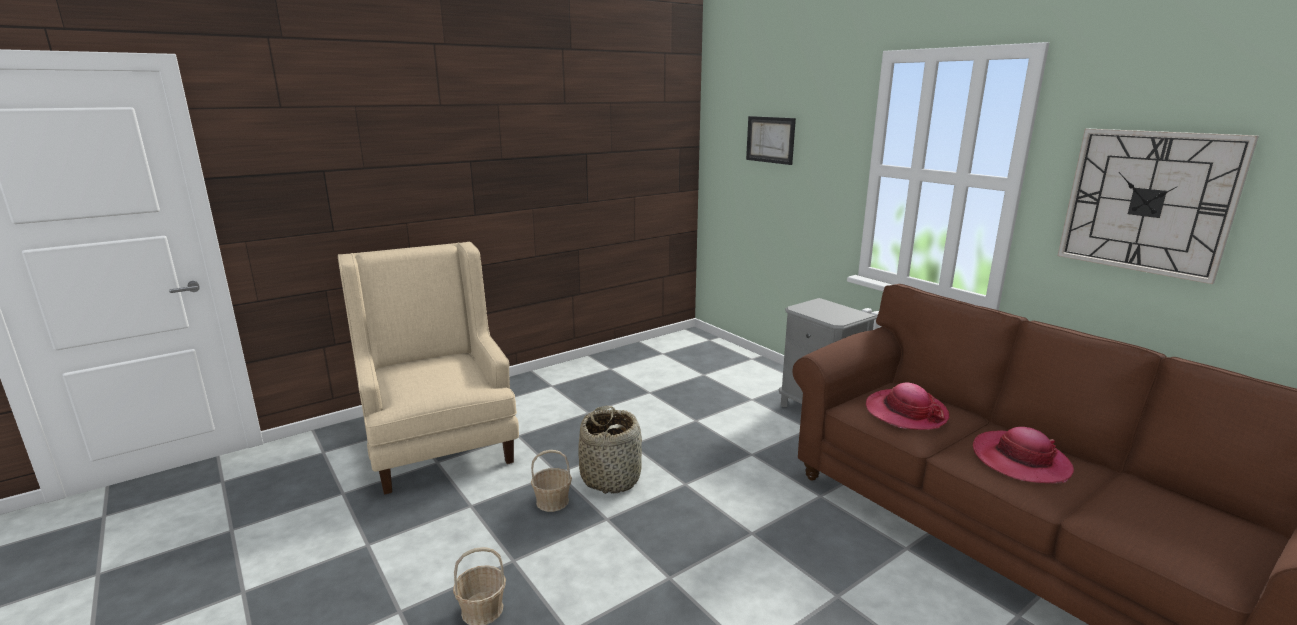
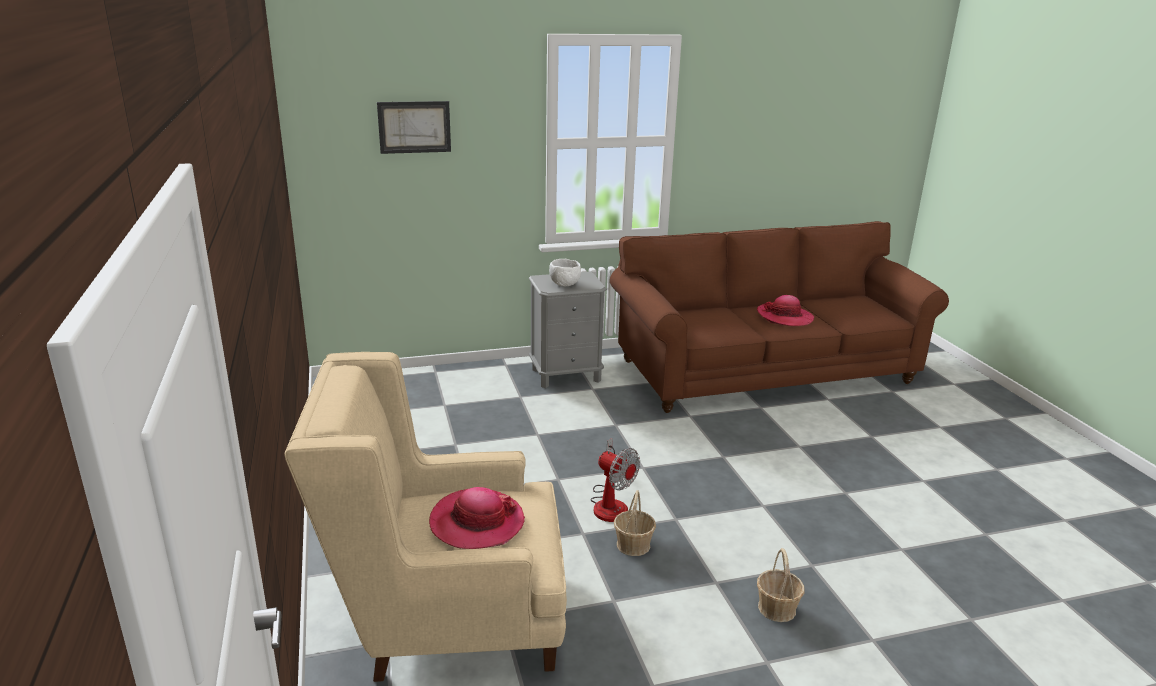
camera: 70 degrees left, 5 degrees up
basket [578,406,642,494] -> fan [591,438,640,522]
hat [866,382,949,430] -> hat moved to [429,487,525,549]
wall clock [1058,128,1259,284] -> none
none -> white bowl [549,259,581,286]

